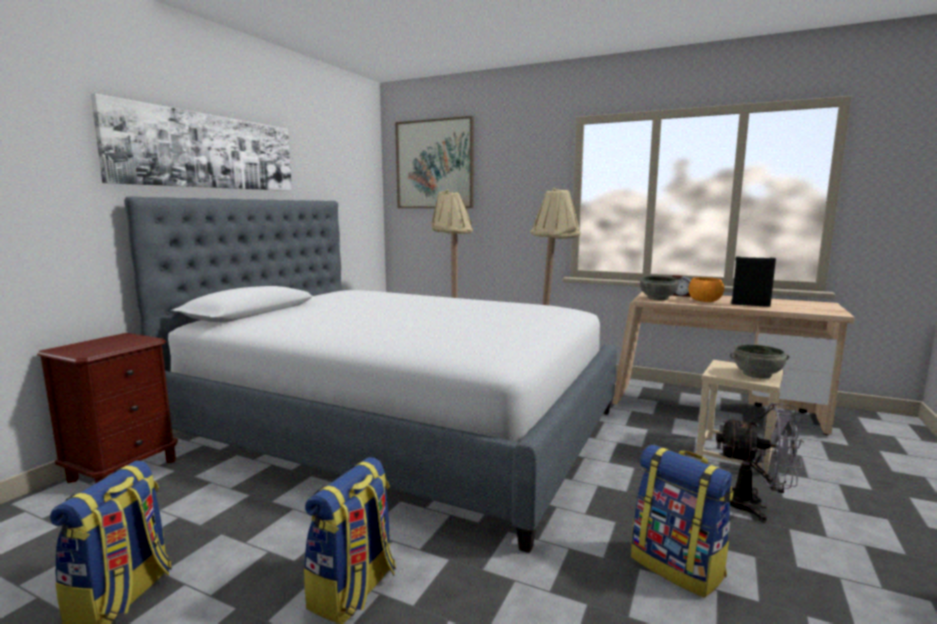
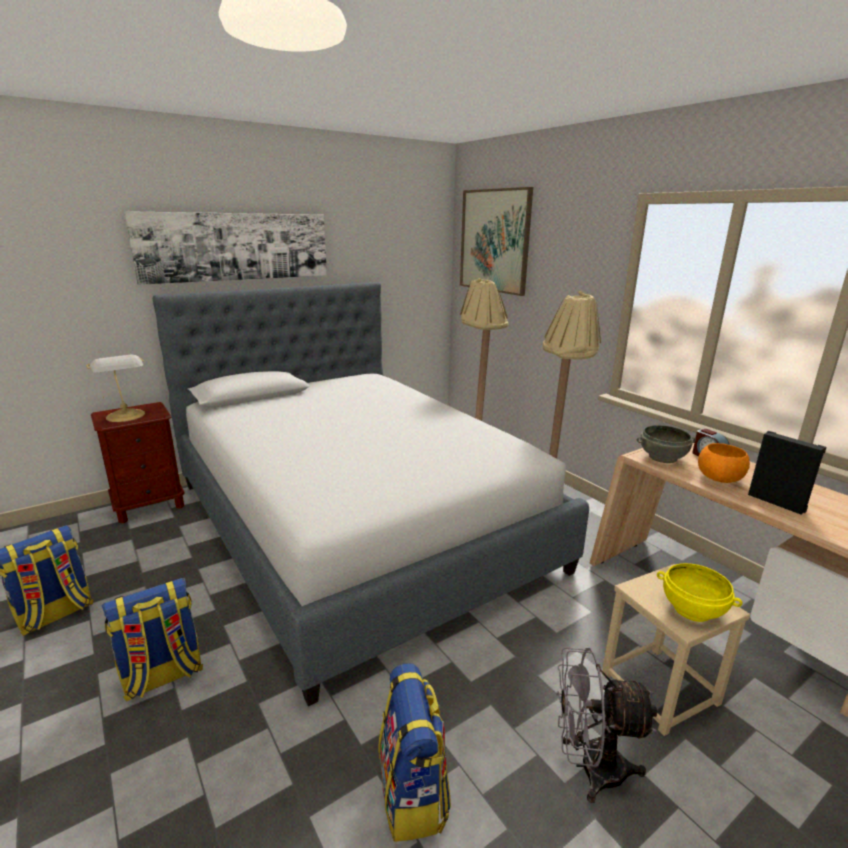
camera: 30 degrees right, 10 degrees up
grey fan [716,403,804,523] -> grey fan turned 135 degrees clockwise [556,648,657,803]
grey bowl [730,345,789,379] -> yellow bowl [657,563,743,622]
none -> table lamp [86,354,145,422]

